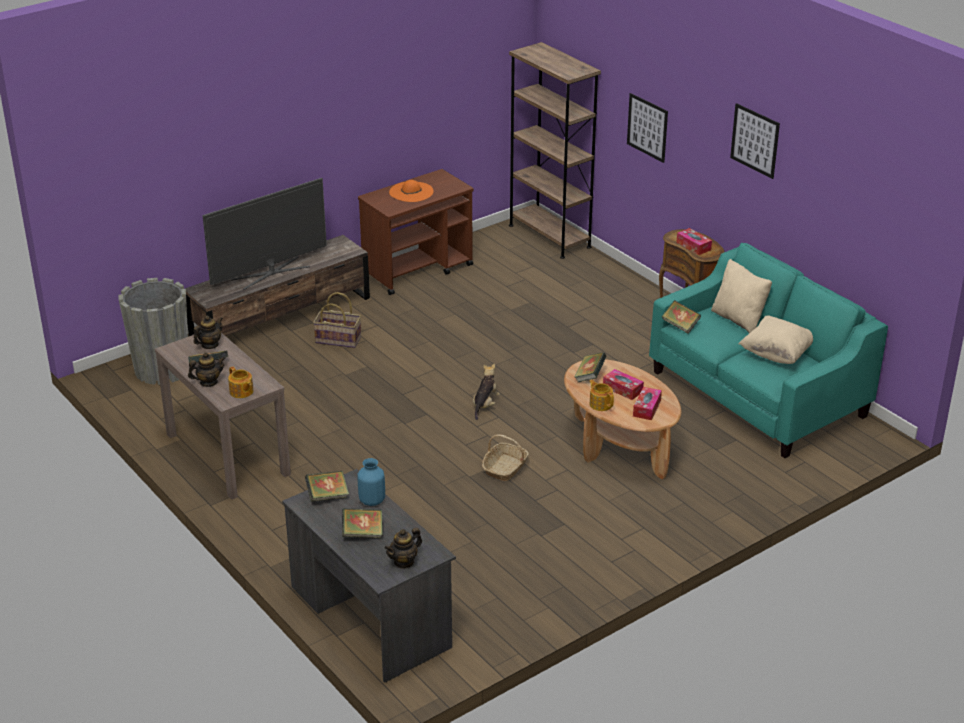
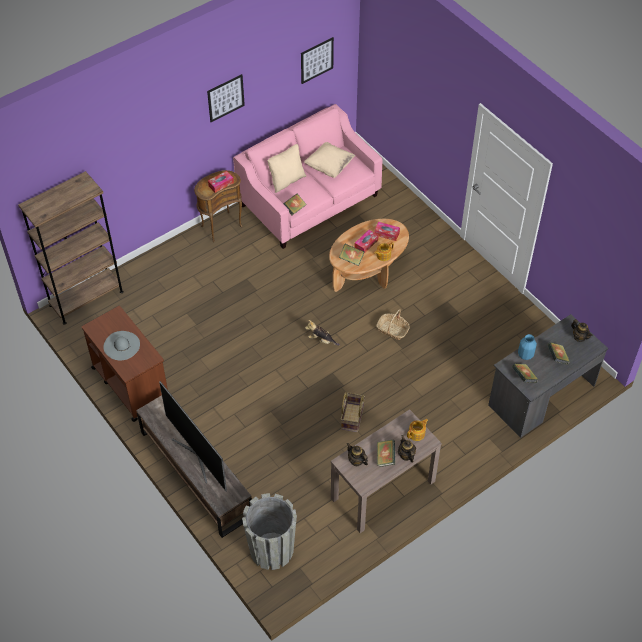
camera: 90 degrees left, 20 degrees up
basket [313,292,361,348] -> basket moved to [341,392,365,432]
orange hat [389,180,434,202] -> grey hat [103,331,140,361]
picture [627,93,668,163] -> picture moved to [301,37,334,84]
turquoise sofa [649,243,888,458] -> pink sofa [233,104,382,249]

